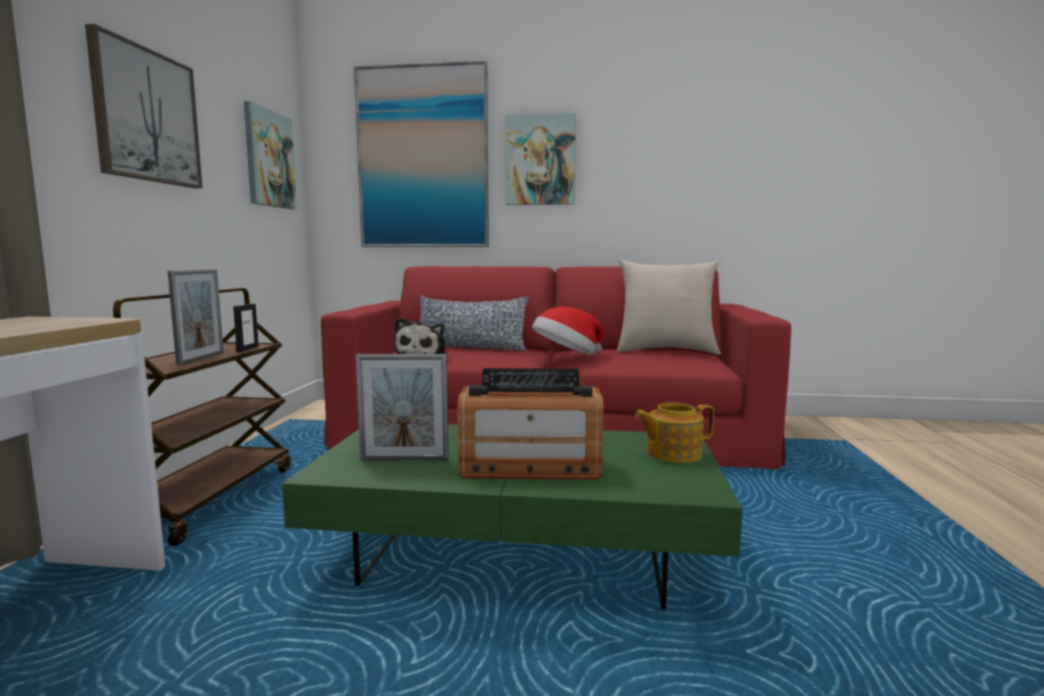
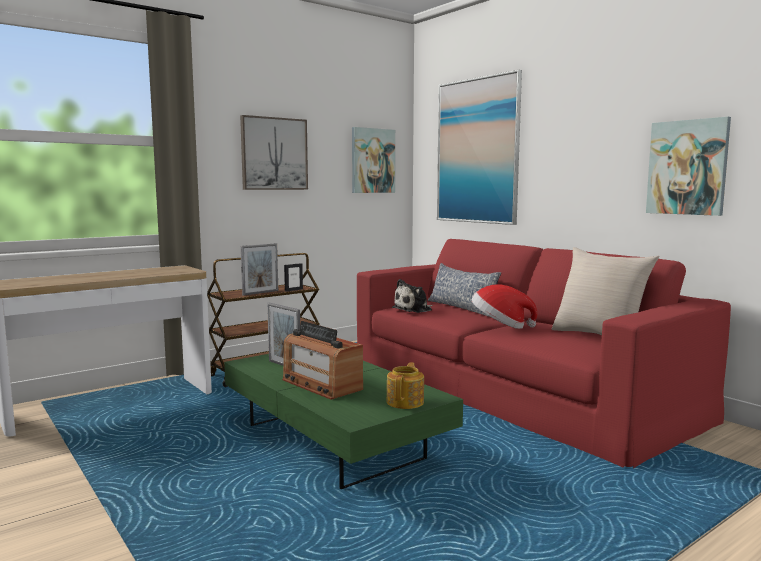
camera: 45 degrees right, 0 degrees up
picture [505,113,576,205] -> picture moved to [646,117,731,216]
teapot [635,403,714,463] -> teapot turned 75 degrees clockwise [386,362,424,409]

